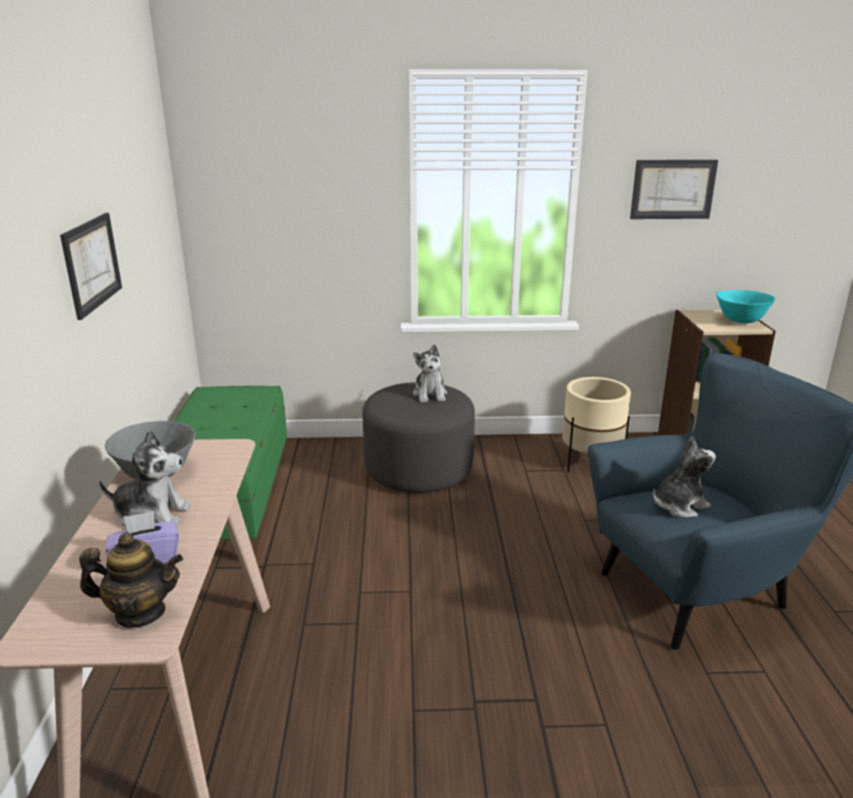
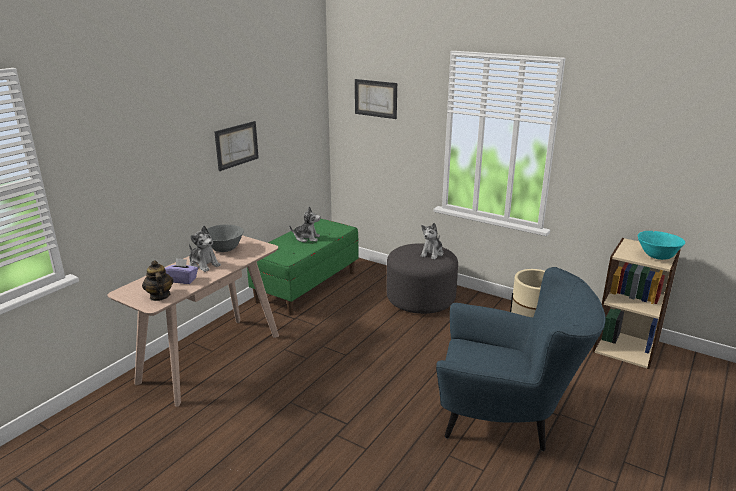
camera: 35 degrees right, 0 degrees up
teapot [79,533,183,628] -> teapot turned 150 degrees counterclockwise [142,260,174,301]
picture [630,160,718,219] -> picture moved to [355,79,397,119]
plush toy [653,436,716,518] -> plush toy moved to [289,206,321,242]

